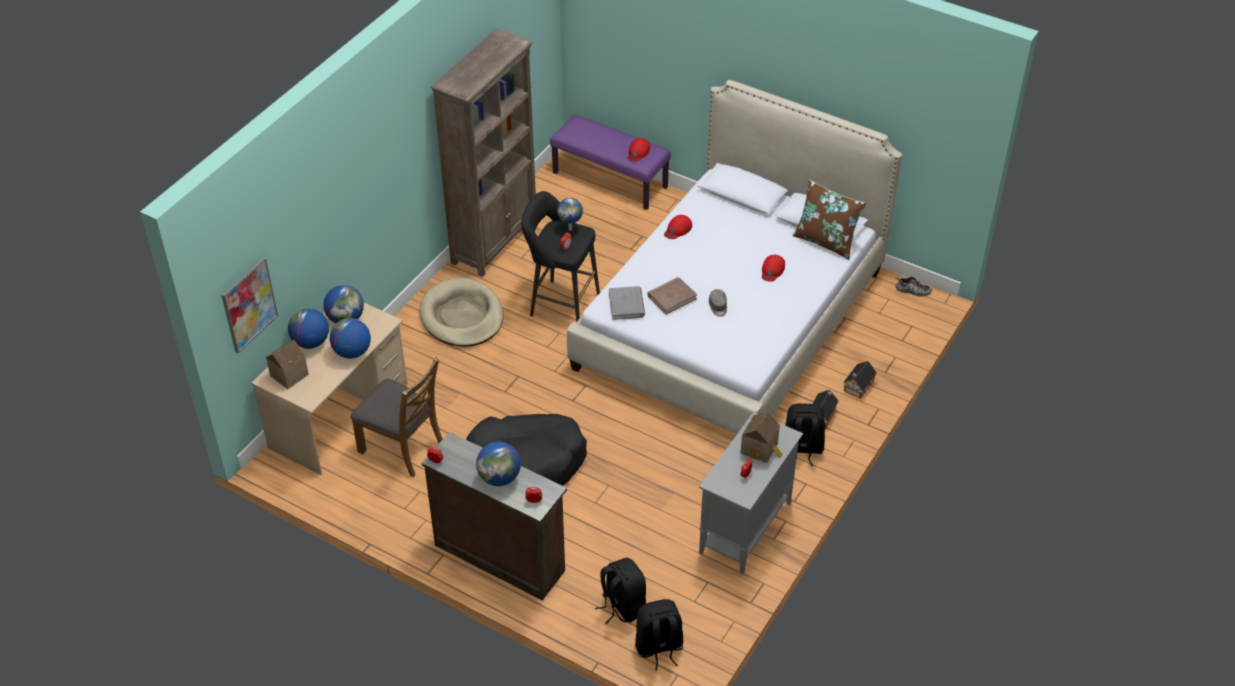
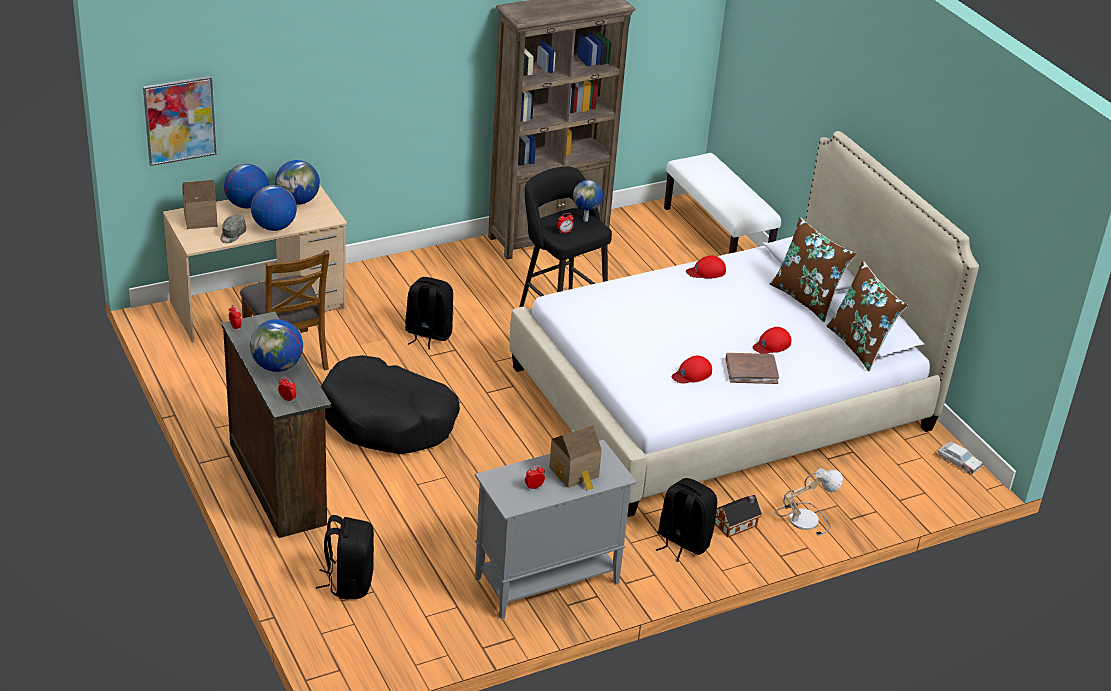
camera: 30 degrees right, 10 degrees down
beige dog bed [419,278,504,347] -> none
purple bench [550,115,671,210] -> white bench [664,153,781,253]
grey book [609,286,645,320] -> none
red cap [628,138,650,162] -> red cap moved to [672,356,712,384]
black backpack [635,599,683,671] -> black backpack moved to [405,277,454,349]
brown book [647,277,697,314] -> brown book moved to [726,353,779,384]
grey cap [709,289,727,317] -> grey cap moved to [220,215,246,243]
toy house [843,361,877,399] -> table lamp [775,468,843,536]
shoe [895,277,932,297] -> toy car [938,441,983,474]
none -> brown pillow [770,217,856,322]

